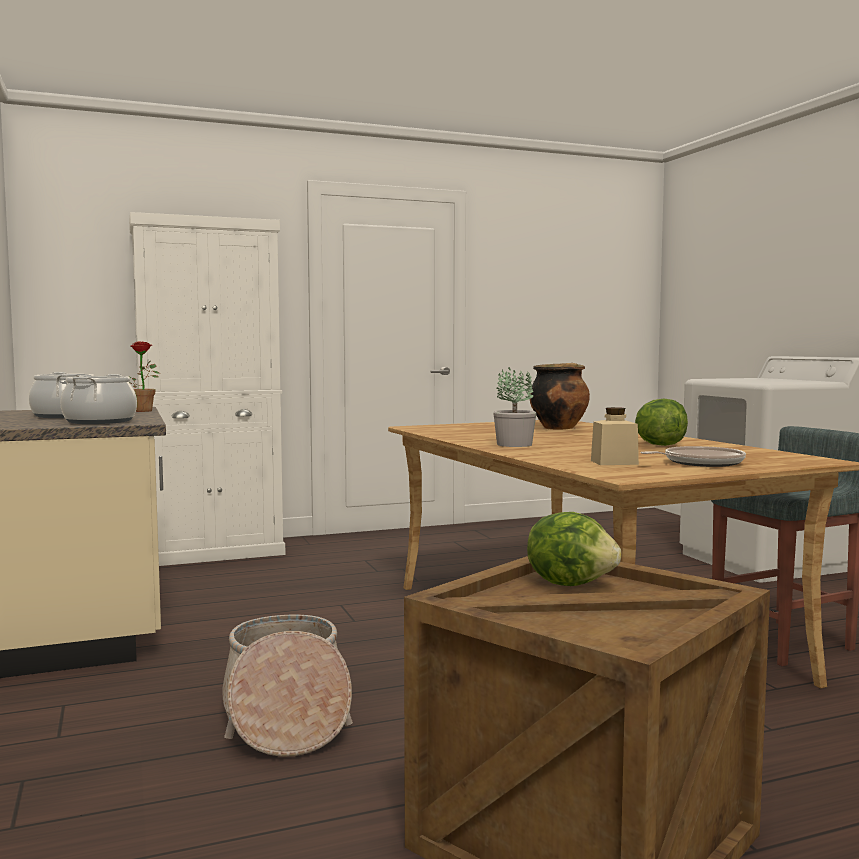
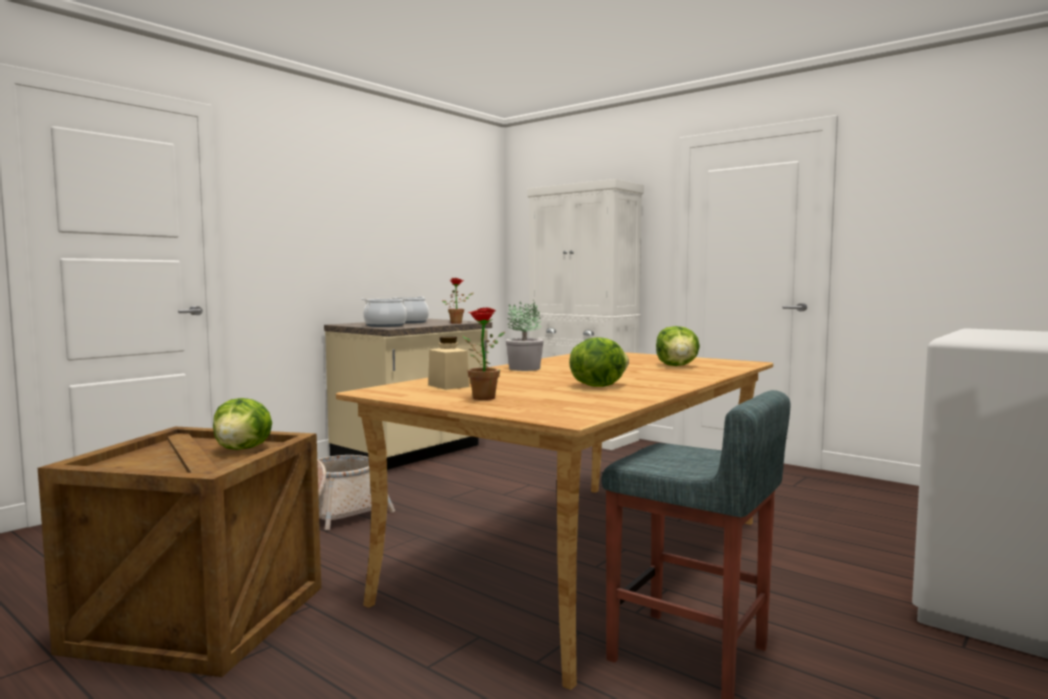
camera: 60 degrees right, 0 degrees up
cooking pot [530,363,590,430] -> lettuce [656,326,700,366]
frying pan [641,446,746,467] -> potted plant [462,307,505,400]

